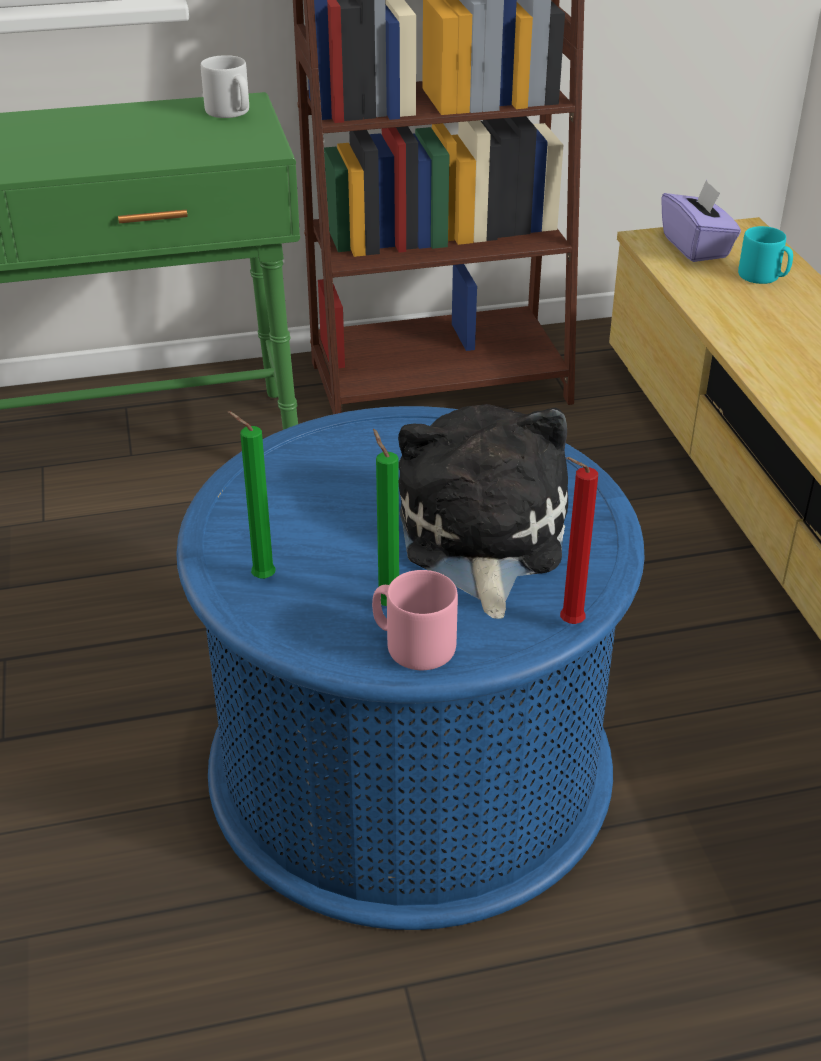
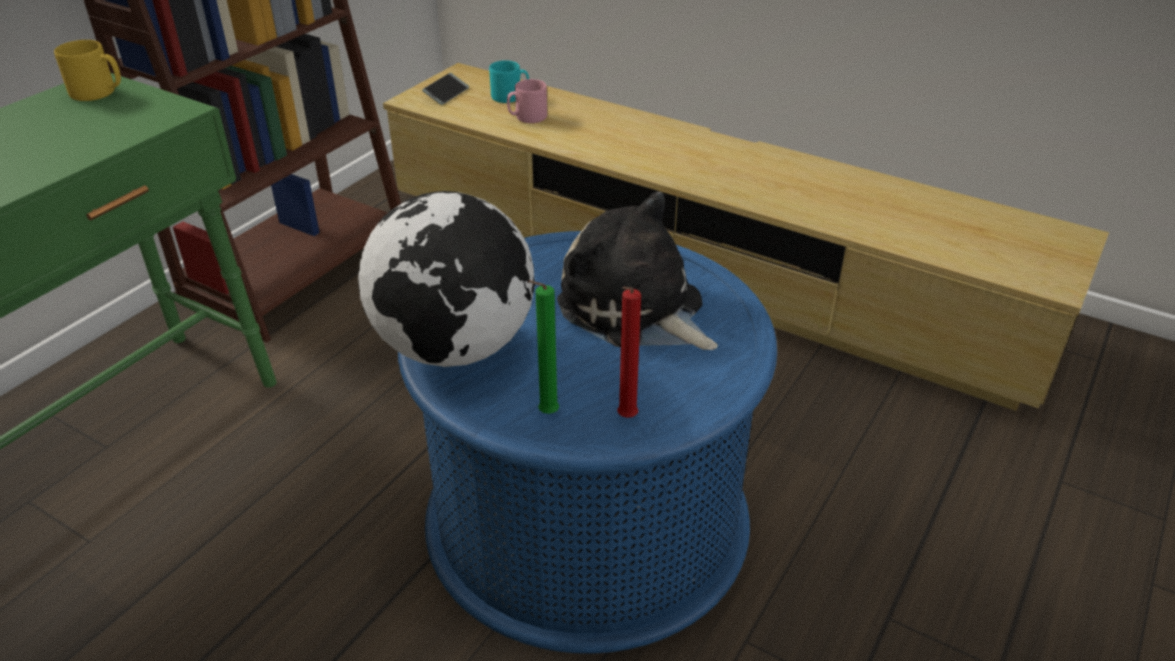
camera: 45 degrees left, 0 degrees up
grey mug [201,55,249,118] -> yellow mug [54,40,121,101]
pink mug [372,570,458,670] -> pink mug moved to [507,79,547,123]
green candle [373,429,399,606] -> none
red candle [560,457,598,624] -> red candle moved to [617,287,641,418]
purple tissue box [661,179,741,262] -> phone [422,73,469,105]
none -> globe [358,191,535,367]

